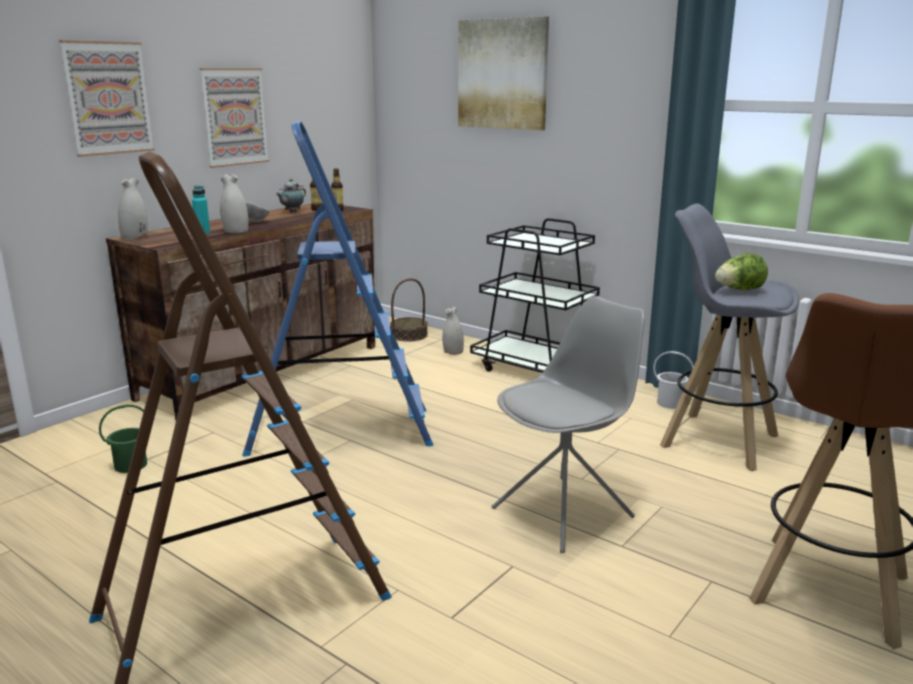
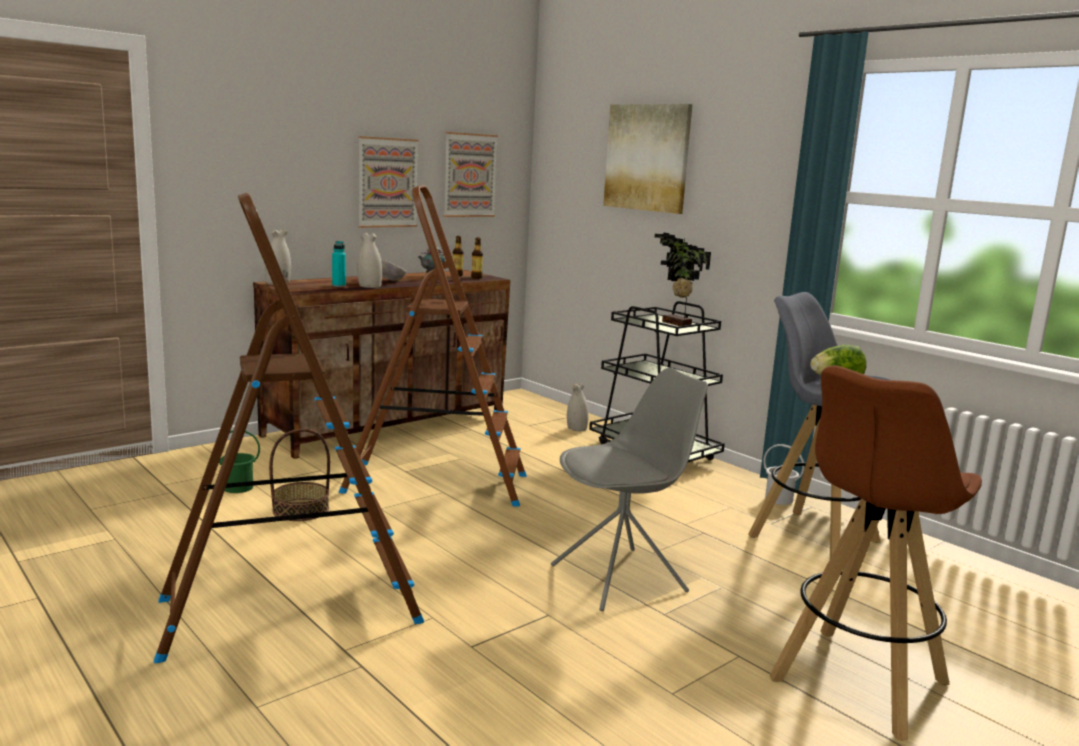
camera: 10 degrees right, 5 degrees down
picture [59,40,155,157] -> picture moved to [444,132,498,217]
blue step ladder [242,120,433,456] -> brown step ladder [339,185,527,507]
basket [390,278,428,341] -> basket moved to [269,429,330,521]
none -> potted plant [655,233,711,326]

